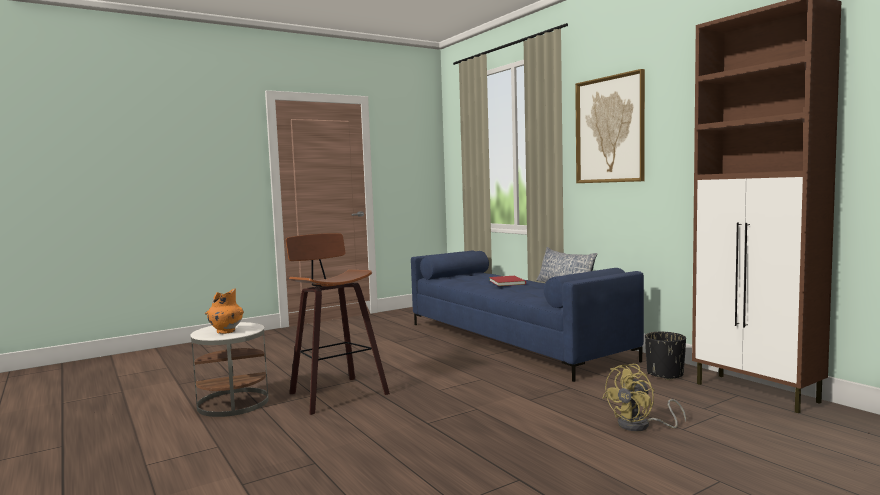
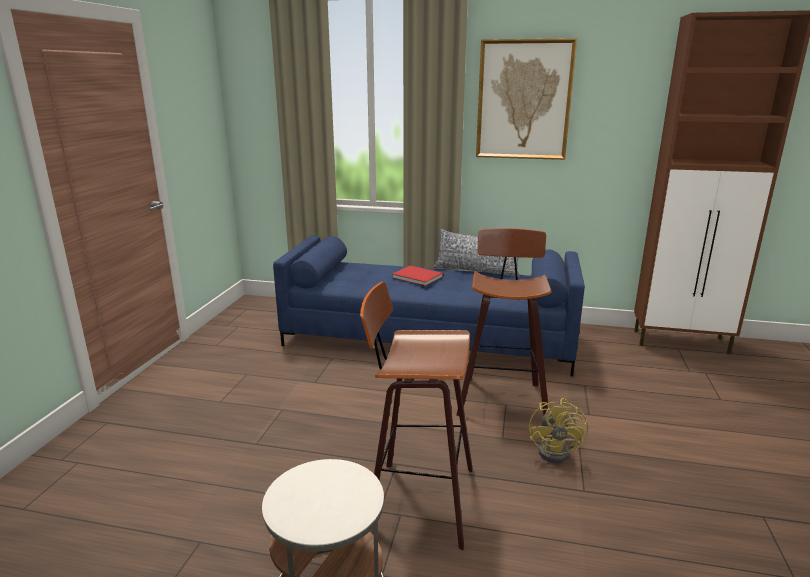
camera: 45 degrees left, 15 degrees up
orange vase [205,288,244,334] -> none
yellow fan [603,364,686,431] -> yellow fan moved to [529,398,588,463]
black planter [645,332,686,380] -> none
none -> stool [456,228,552,416]

